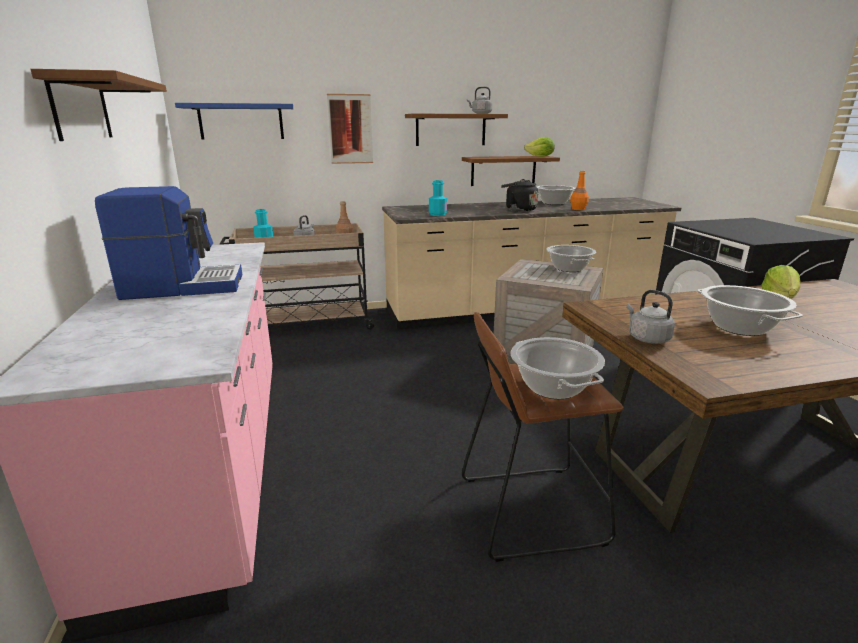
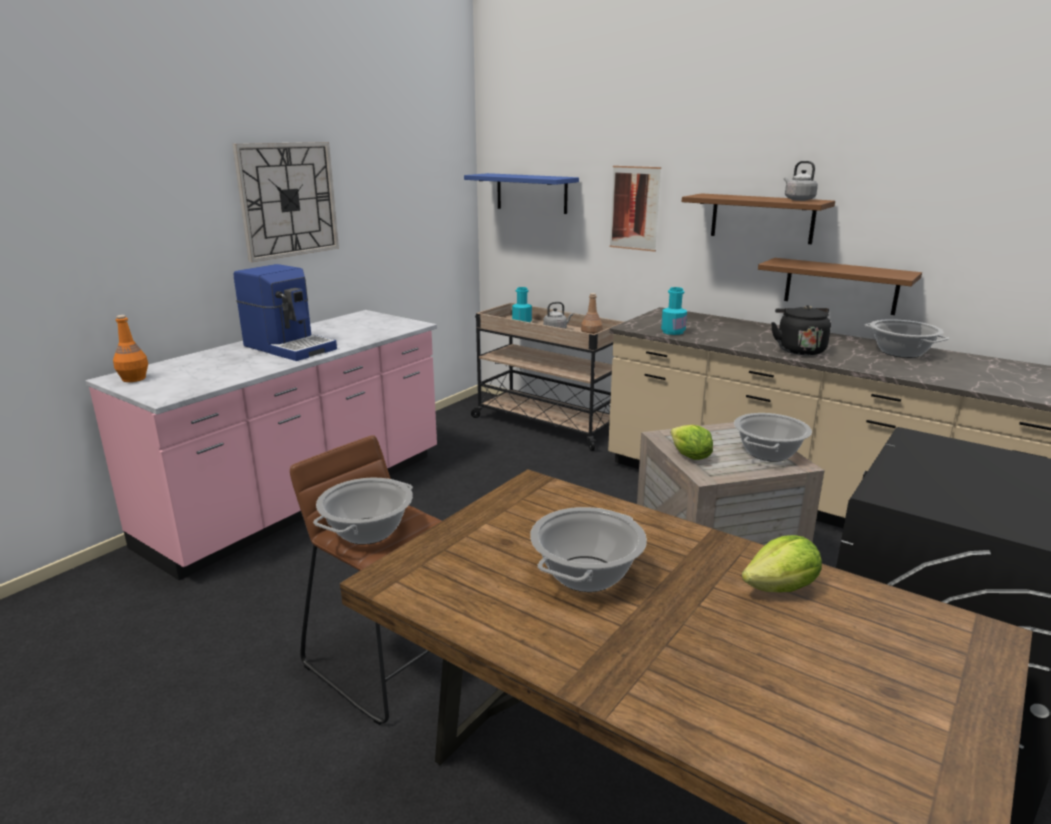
camera: 50 degrees right, 0 degrees up
brown shelf [30,69,167,141] -> wall clock [232,142,339,262]
lettuce [524,137,555,157] -> lettuce moved to [671,425,713,460]
orange bottle [570,170,589,210] -> orange bottle moved to [113,315,148,382]
grey kettle [626,290,675,344] -> none

